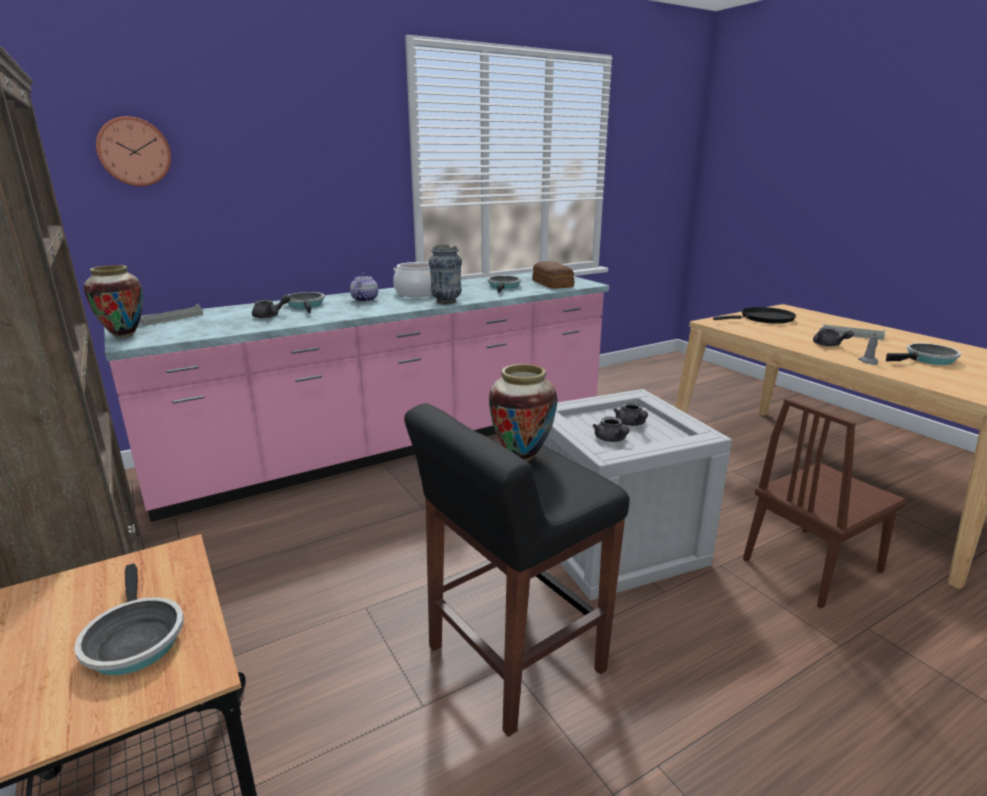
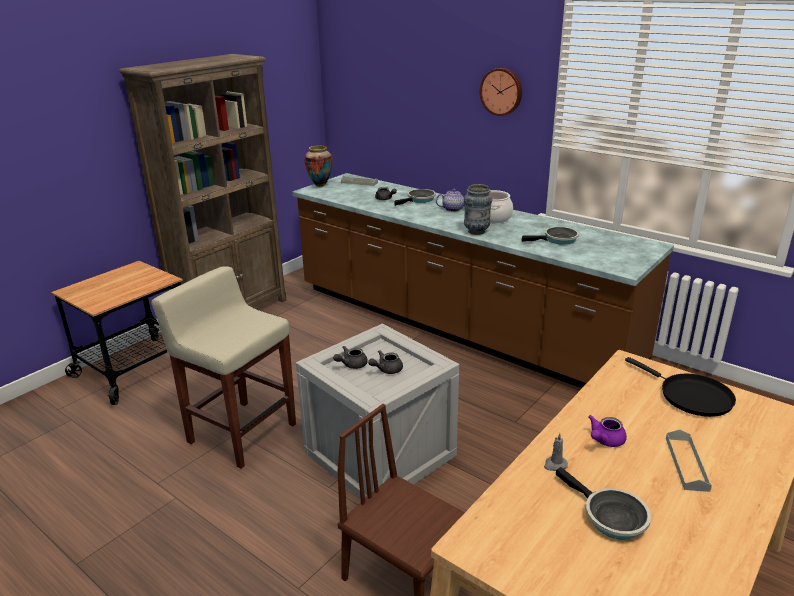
camera: 70 degrees right, 5 degrees up
frying pan [74,564,184,675] -> none
wall clock [96,116,171,186] -> wall clock moved to [480,68,522,116]
pink counter [104,272,609,522] -> brown counter [292,173,674,388]
black stool [404,403,630,737] -> beige stool [151,266,296,469]
vase [489,364,558,462] -> none
bread [532,261,574,289] -> none
grey teapot [813,327,854,346] -> purple teapot [588,415,627,447]

